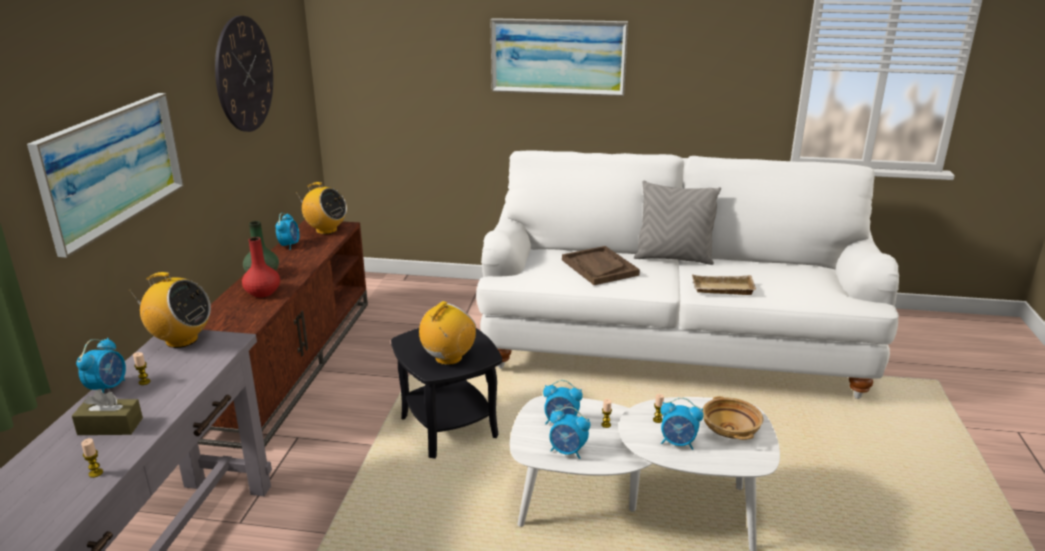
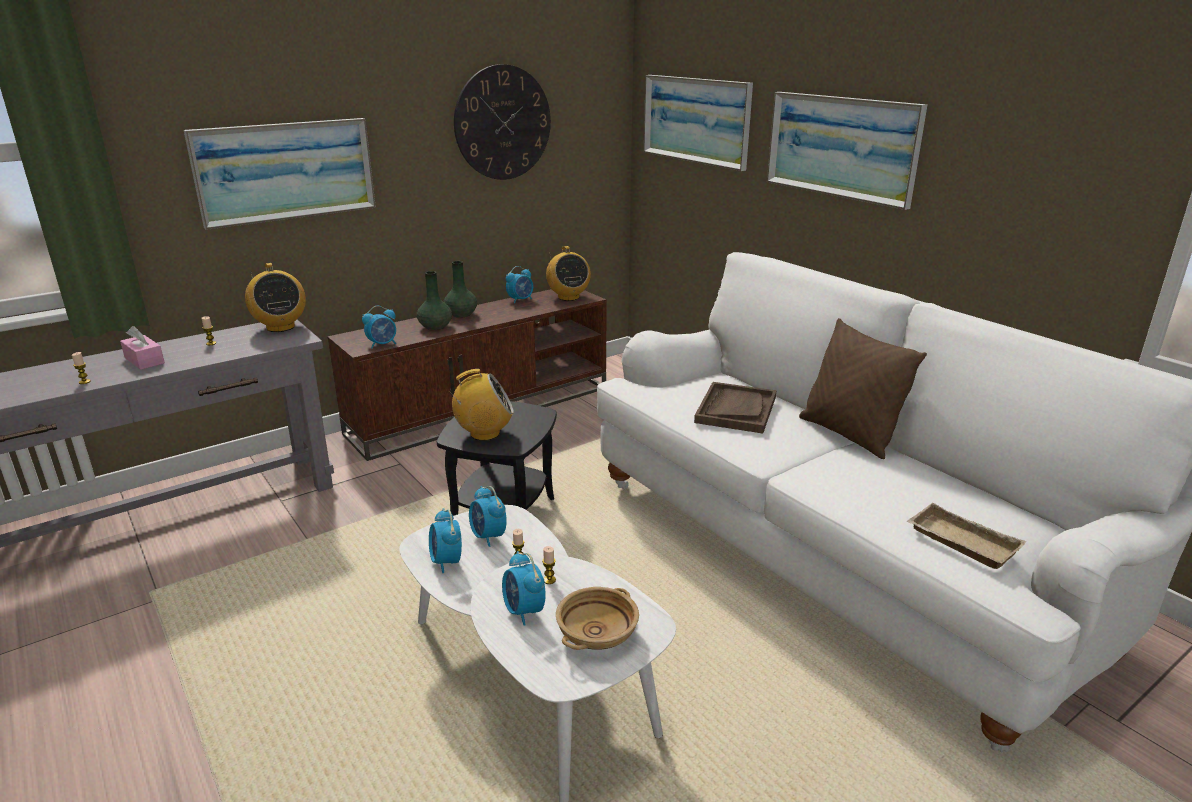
camera: 45 degrees right, 0 degrees up
brown tissue box [72,389,143,435] -> pink tissue box [120,326,165,370]
alarm clock [76,338,126,393] -> alarm clock moved to [362,306,396,349]
red vase [242,237,280,298] -> green vase [417,271,452,330]
grey pillow [634,181,721,265] -> brown pillow [799,318,927,459]
beige tray [692,275,757,295] -> beige tray moved to [907,503,1026,569]
none -> picture [644,75,753,171]

